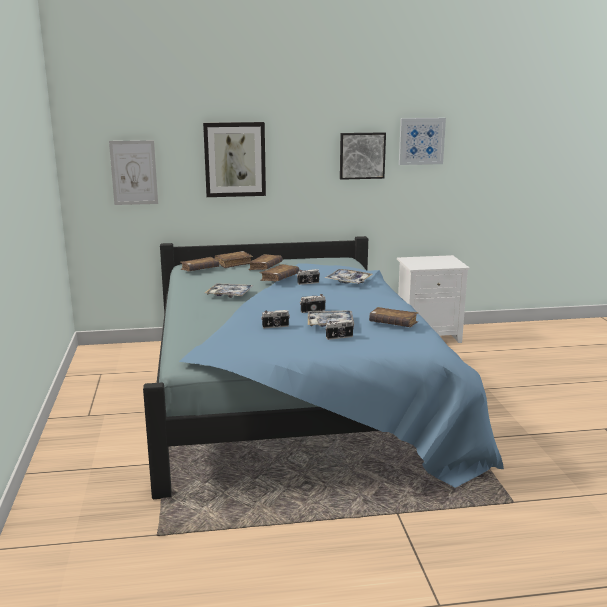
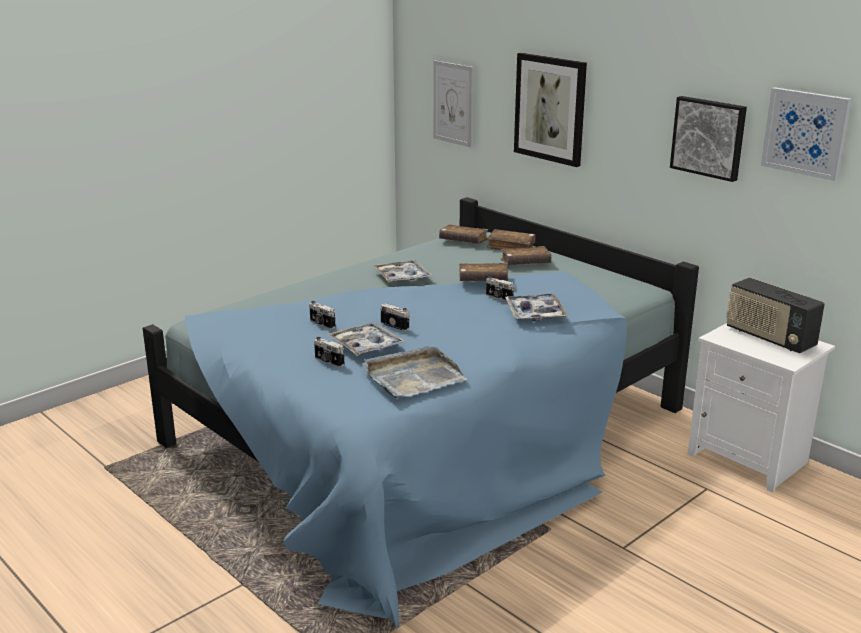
camera: 55 degrees right, 5 degrees up
brown book [369,307,418,327] -> grey tray [362,346,467,398]
none -> radio [726,278,825,353]

